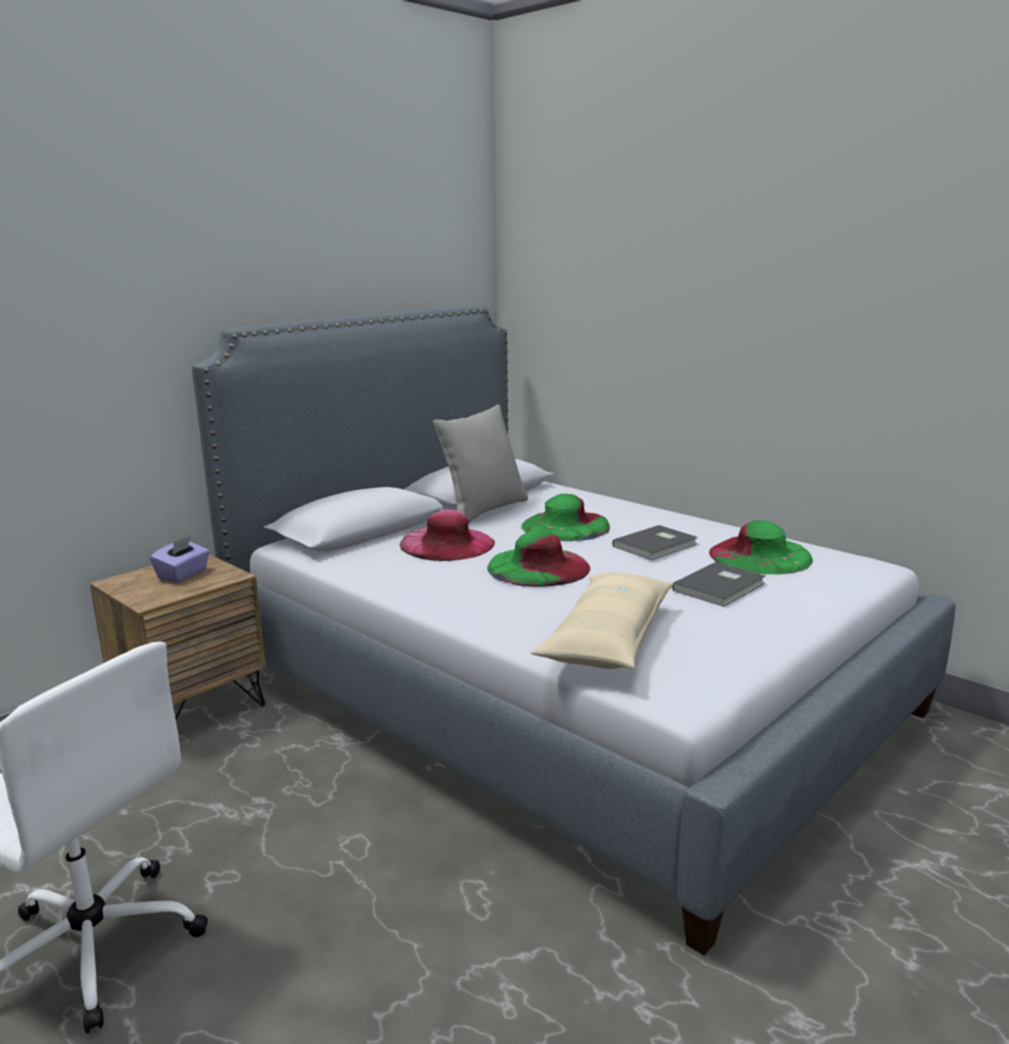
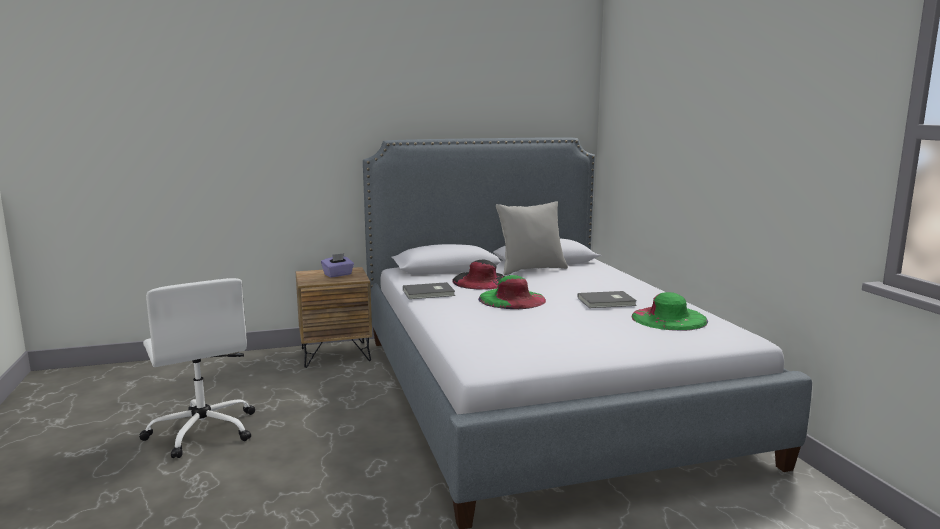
camera: 30 degrees right, 5 degrees down
pink hat [399,510,495,561] -> black hat [452,260,505,290]
green hat [521,494,610,541] -> none
beige pillow [531,572,673,669] -> none
grey book [672,562,765,607] -> grey book moved to [403,282,455,299]

